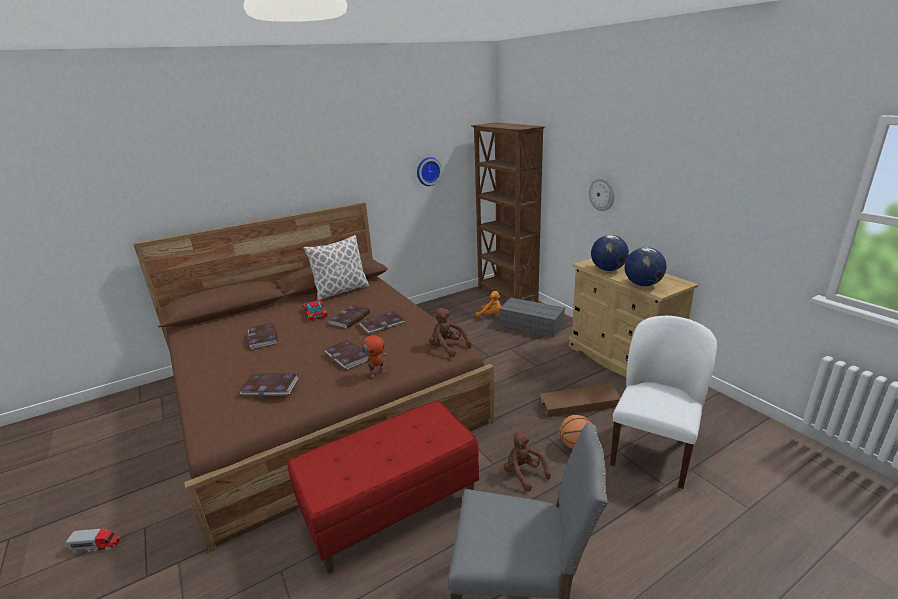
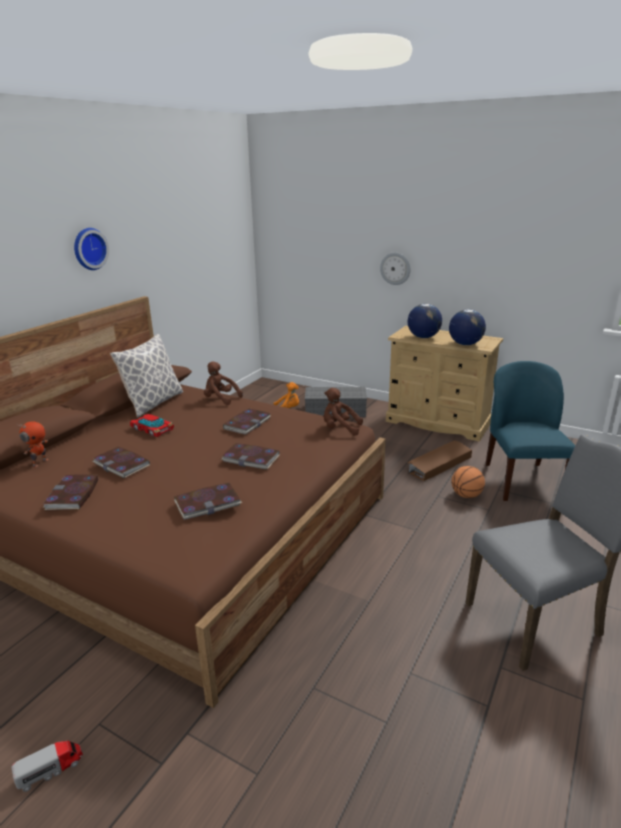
camera: 30 degrees left, 0 degrees up
red bench [288,400,479,573] -> none
book [329,305,370,329] -> book moved to [43,474,98,511]
toy robot [360,335,387,377] -> toy robot moved to [17,421,49,467]
wall clock [417,157,442,186] -> wall clock moved to [74,228,109,270]
brown bookcase [471,123,545,302] -> none
brown plush toy [503,432,551,491] -> brown plush toy moved to [204,362,243,405]
white chair [610,316,717,489] -> blue chair [485,361,575,501]

